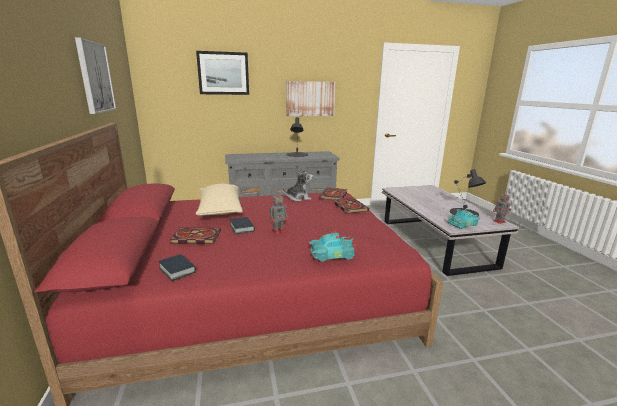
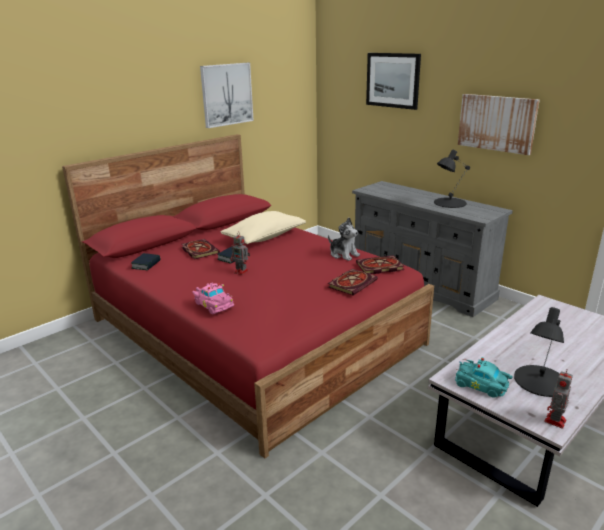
camera: 60 degrees right, 5 degrees up
turquoise toy car [309,231,355,262] -> pink toy car [192,282,234,314]

